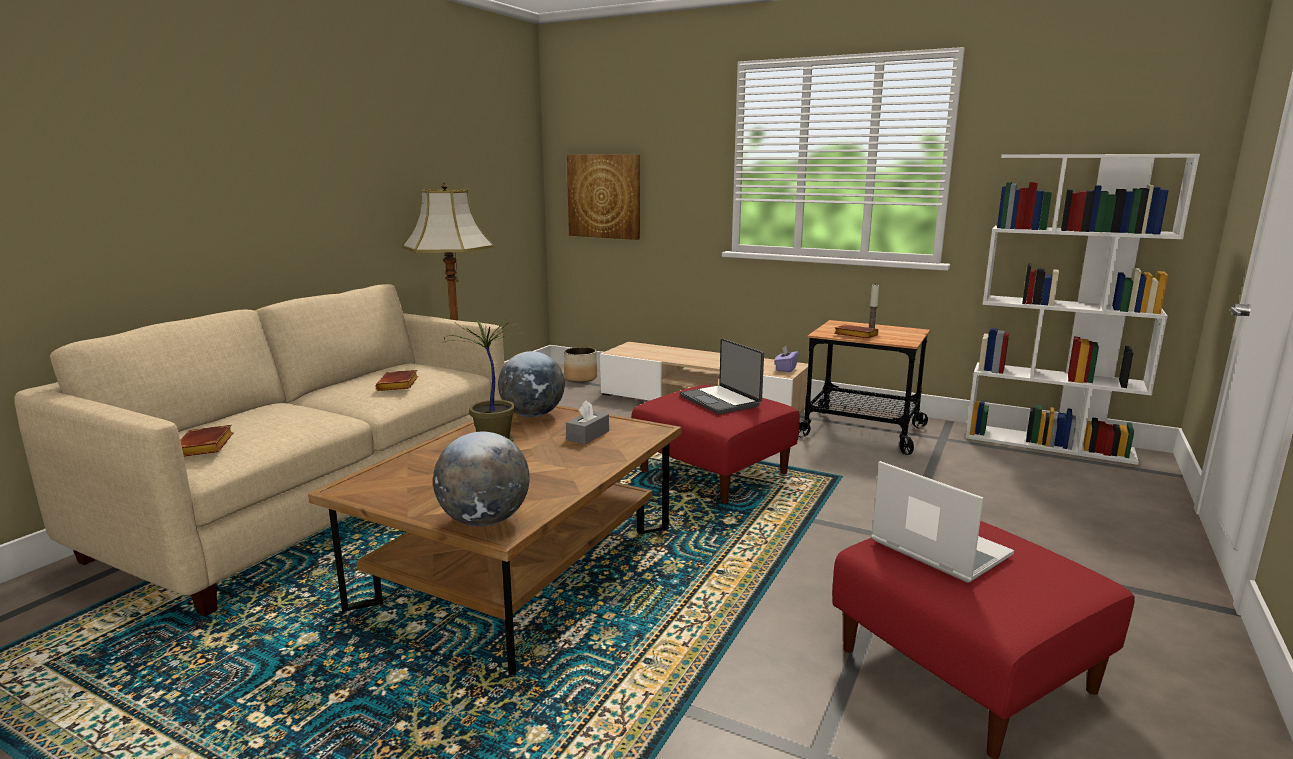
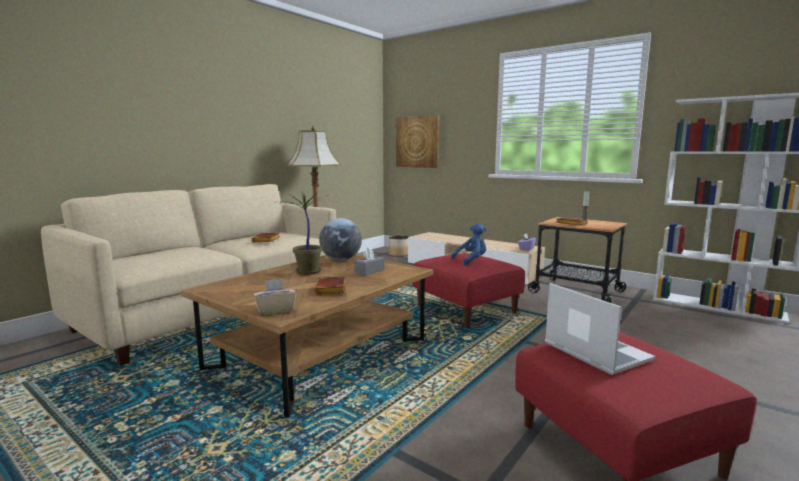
camera: 10 degrees right, 5 degrees down
brown book [180,425,234,456] -> brown book moved to [315,276,346,295]
globe [433,432,530,527] -> beige tissue box [254,279,296,315]
laptop [680,339,764,414] -> blue plush toy [451,223,487,266]

